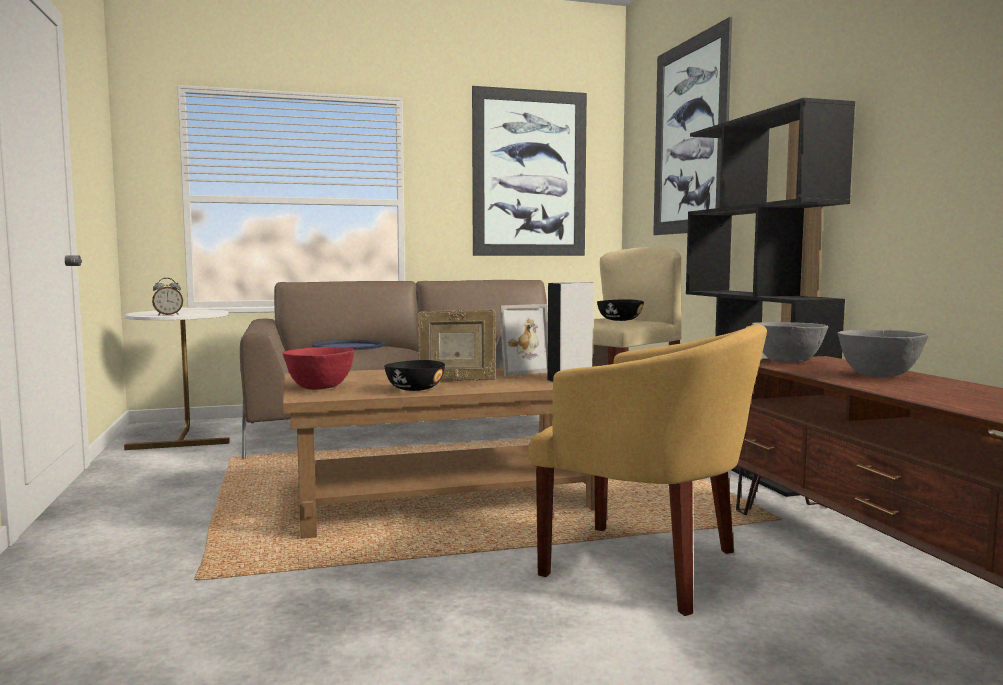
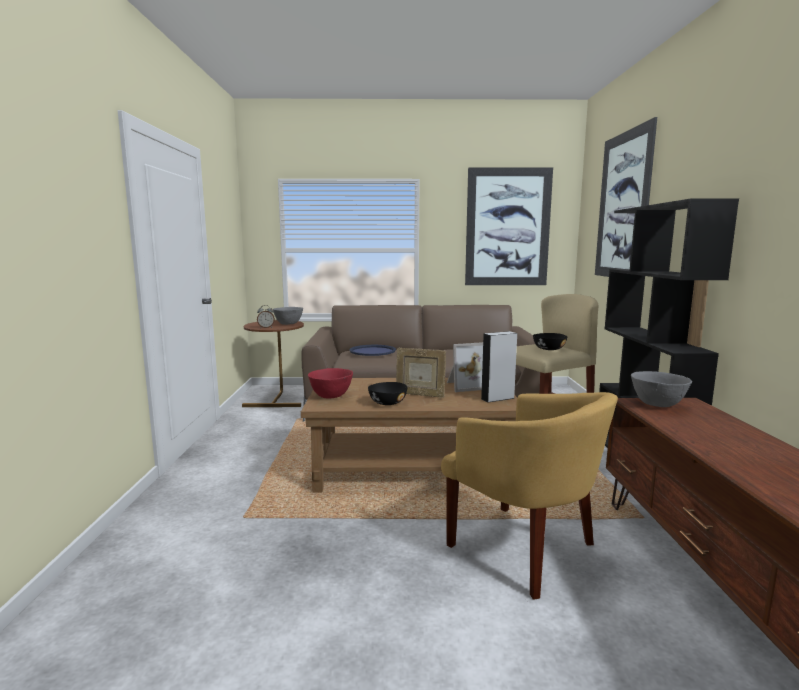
camera: 15 degrees right, 5 degrees up
white side table [124,309,230,450] -> brown side table [242,320,304,407]
grey bowl [837,330,929,377] -> grey bowl moved to [273,307,303,325]

